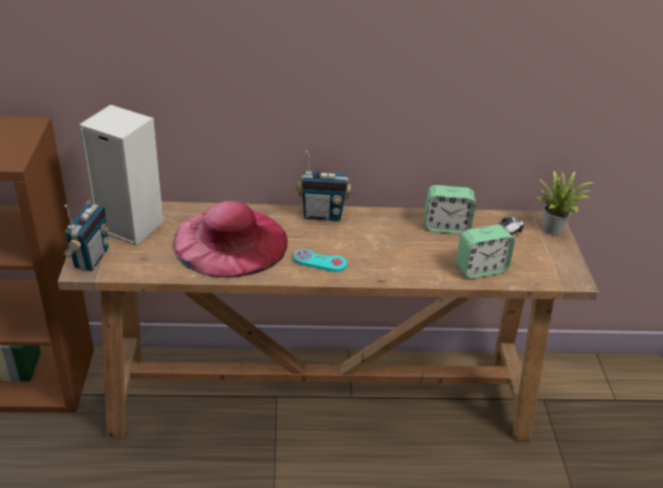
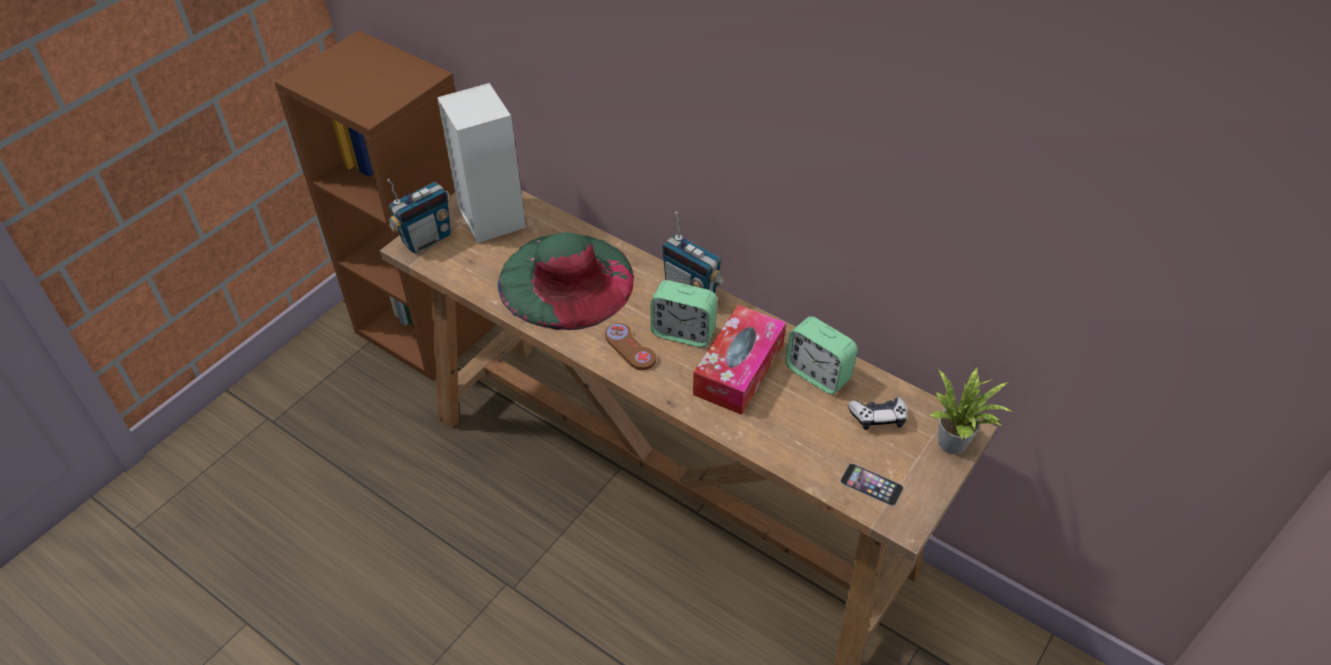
camera: 40 degrees right, 10 degrees up
pink hat [173,201,288,278] -> green hat [497,232,634,330]
turquoise game controller [293,249,347,272] -> brown game controller [605,323,656,370]
alarm clock [456,225,515,279] -> alarm clock moved to [651,280,717,348]
none -> tissue box [693,305,786,415]
none -> phone [840,463,904,506]

